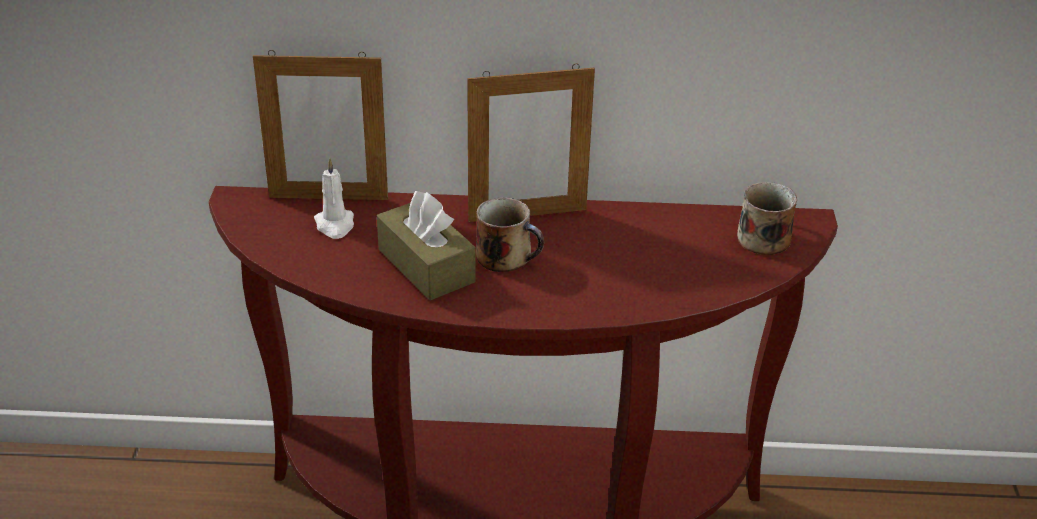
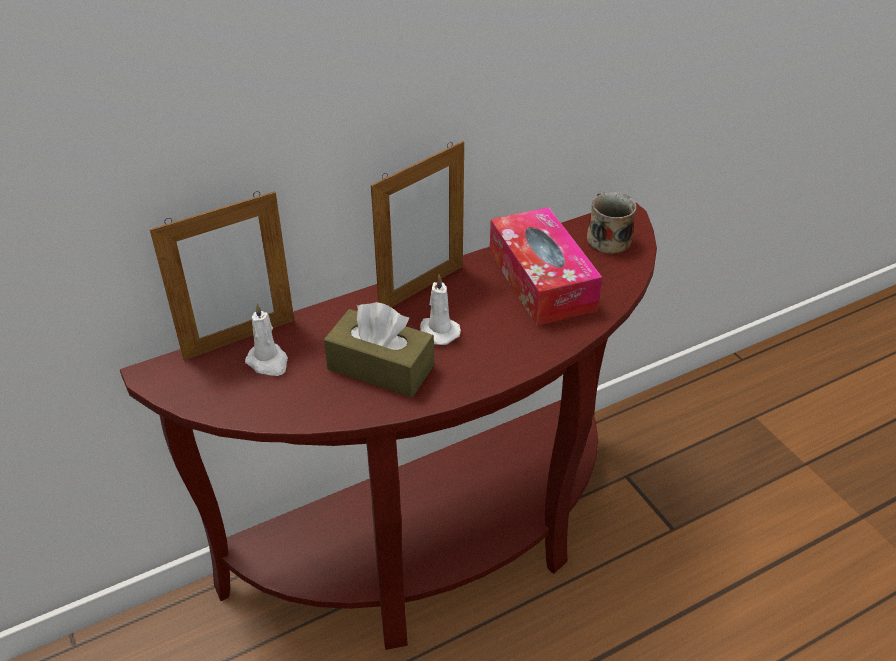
camera: 30 degrees left, 5 degrees up
mug [476,197,544,272] -> white candle [420,274,461,345]
none -> tissue box [489,207,602,326]

